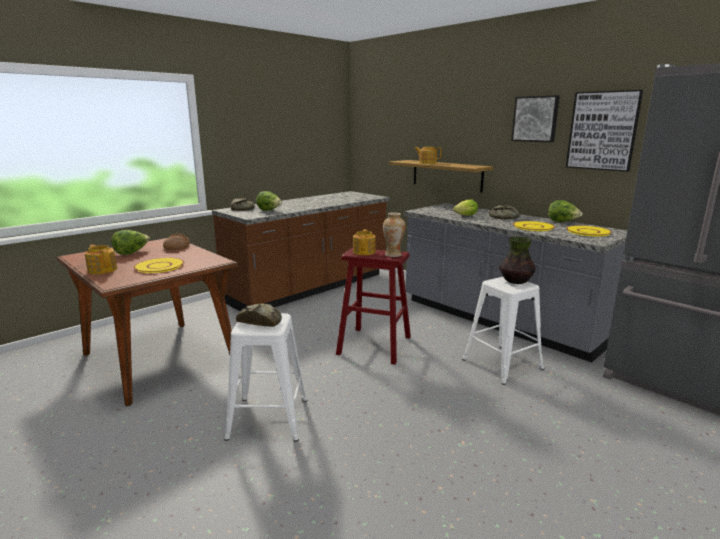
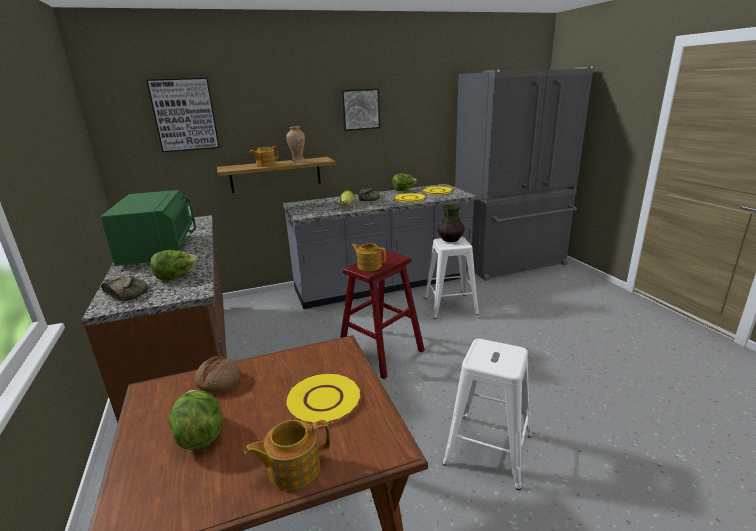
camera: 65 degrees left, 5 degrees up
bread [236,303,282,327] -> none
vase [383,212,405,257] -> vase moved to [286,126,305,163]
picture [566,90,643,172] -> picture moved to [146,78,219,152]
none -> green microwave [101,190,196,267]

